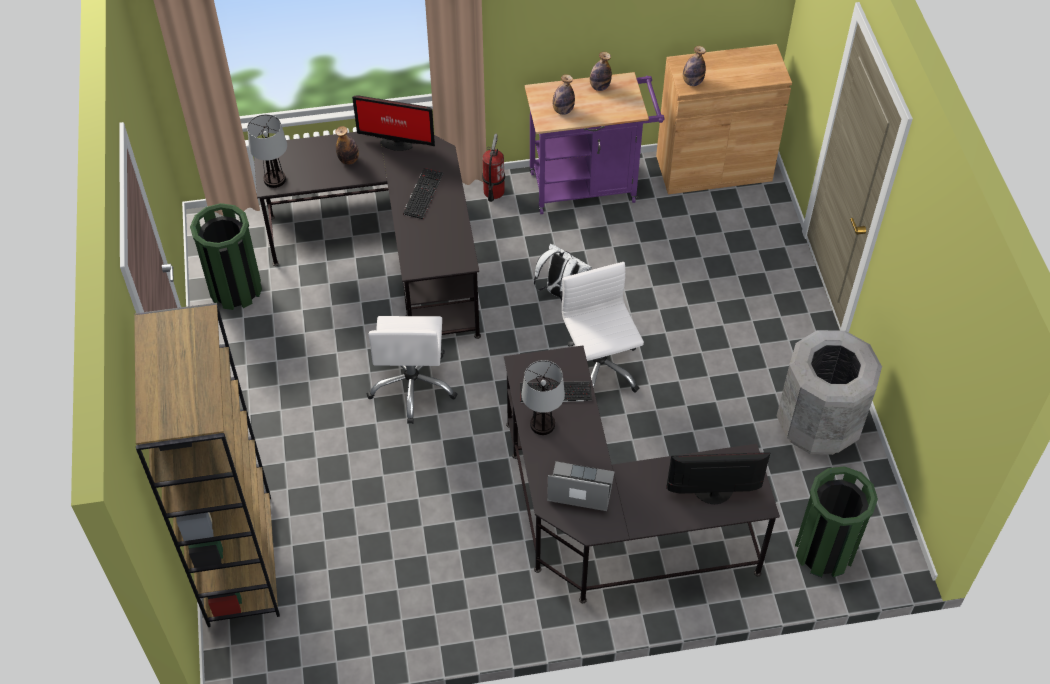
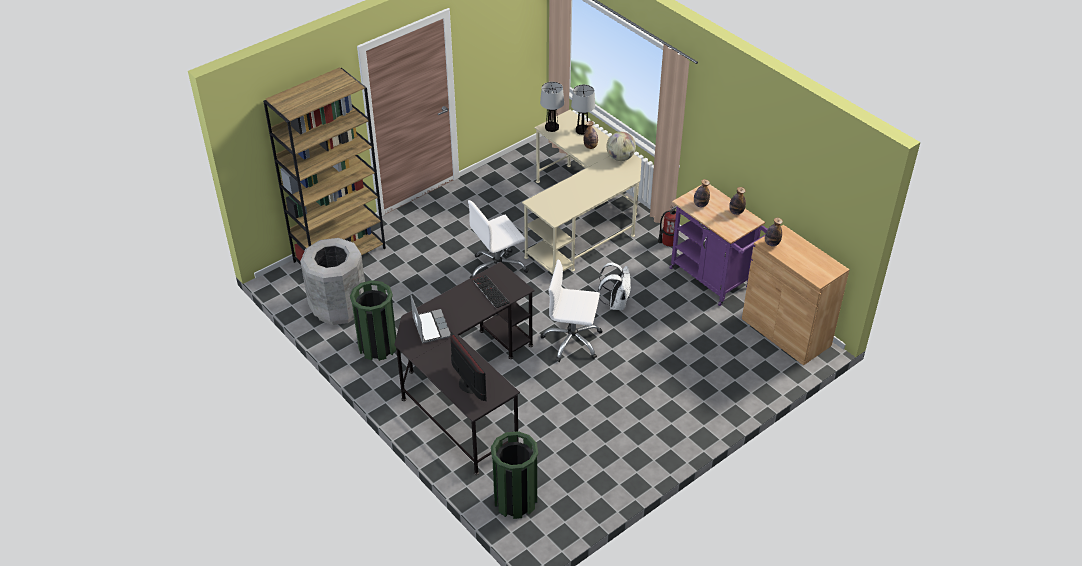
camera: 60 degrees right, 10 degrees down
green trash can [190,203,262,310] -> green trash can moved to [350,280,396,361]
black desk [254,132,481,339] -> beige desk [522,110,642,274]
monitor [352,95,435,151] -> globe [606,132,636,161]
keyboard [403,168,443,219] -> none
table lamp [522,360,565,435] -> table lamp moved to [571,84,595,135]
white office chair [562,262,644,393] -> white office chair turned 120 degrees counterclockwise [540,260,603,362]
grey trash can [777,330,882,455] -> grey trash can moved to [300,238,365,325]

